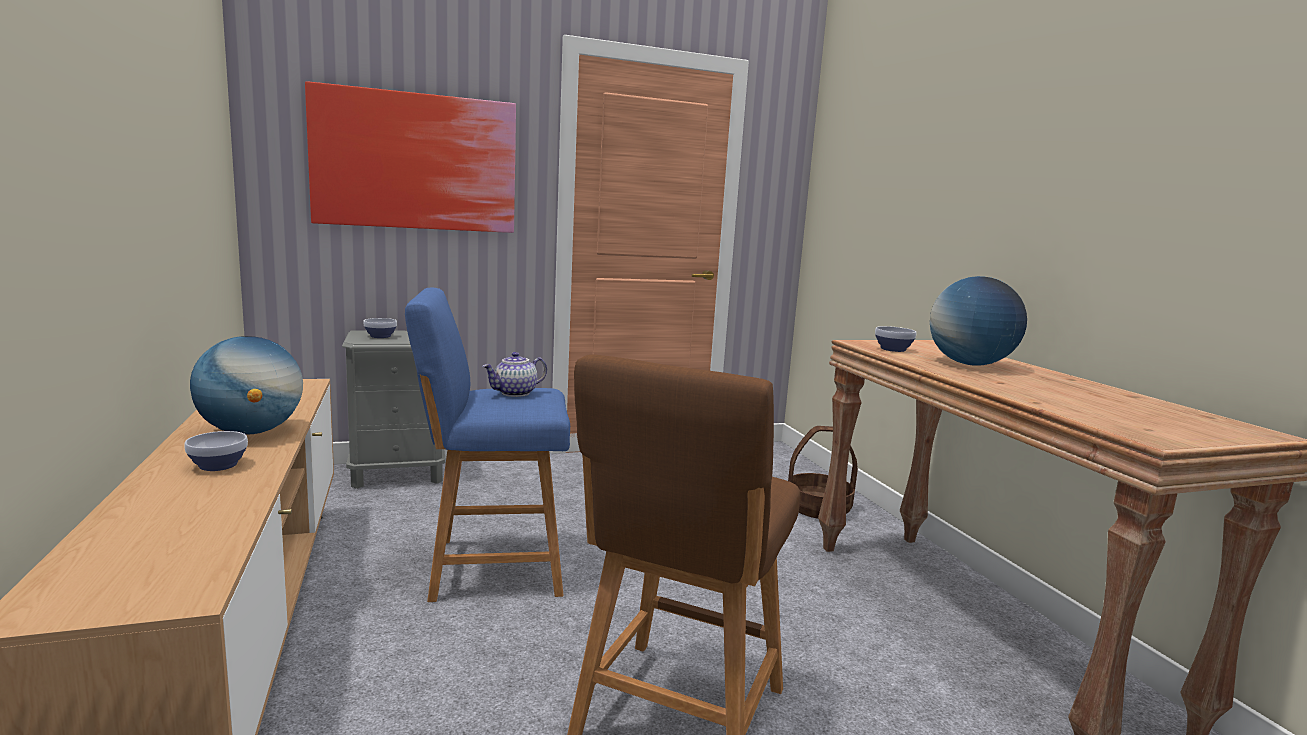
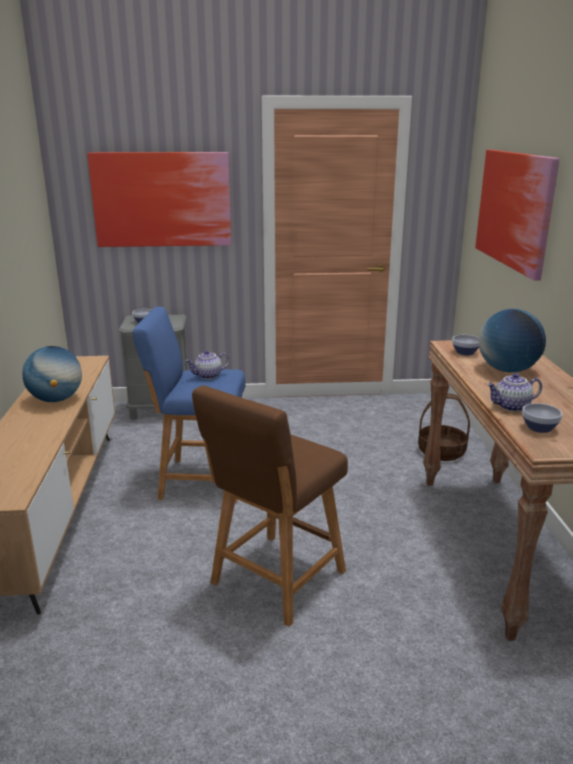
camera: 15 degrees right, 10 degrees up
bowl [184,431,248,471] -> bowl moved to [522,403,562,433]
none -> picture [475,150,559,281]
none -> teapot [487,373,542,412]

